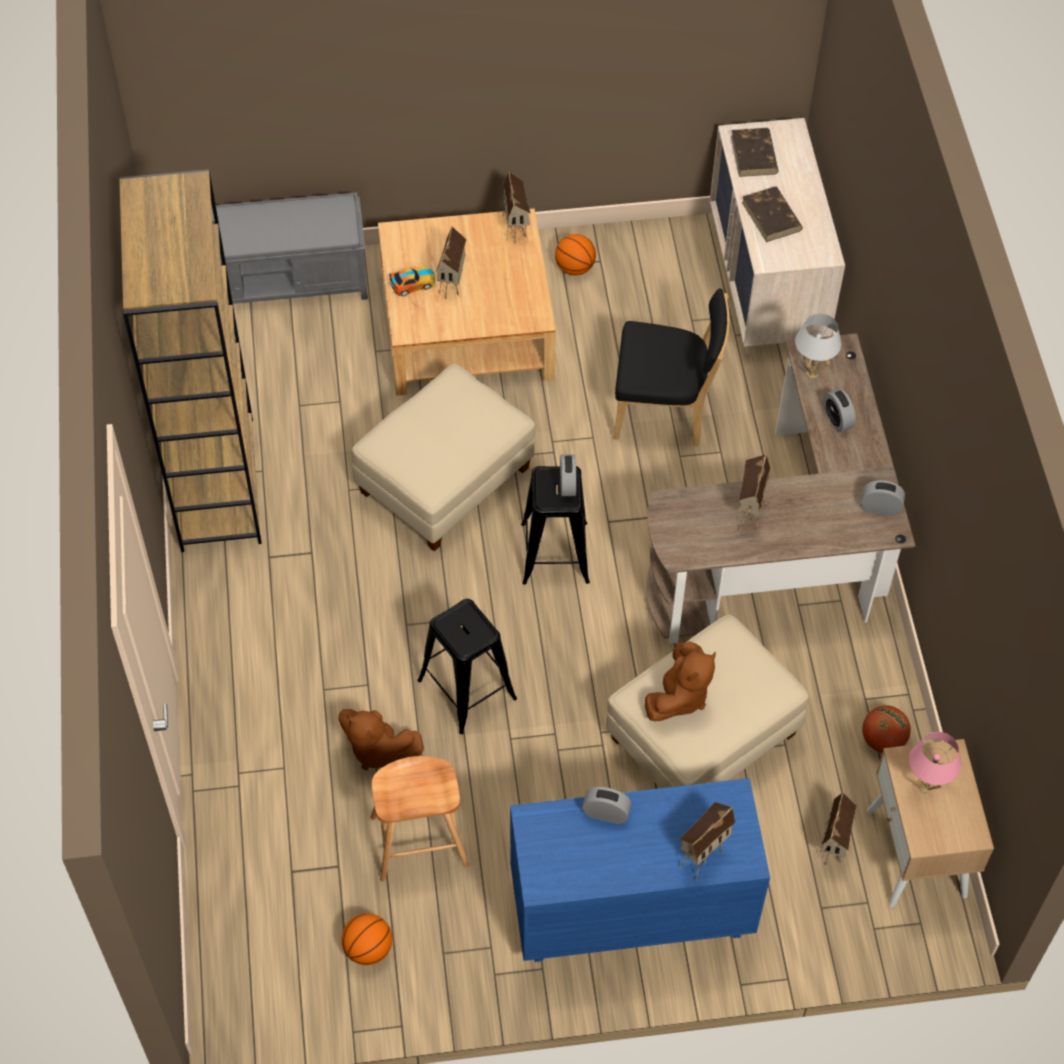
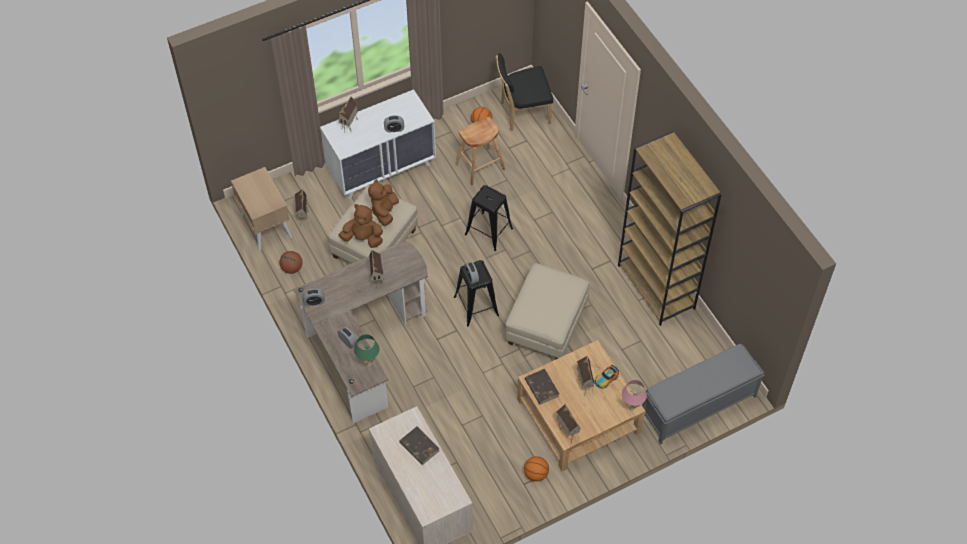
camera: 160 degrees right, 0 degrees up
brown plush toy [338,709,424,770] -> brown plush toy moved to [339,204,383,248]
blue dresser [510,778,770,962] -> white dresser [320,89,436,199]
black chair [614,288,730,447] -> black chair moved to [496,53,553,131]
brown book [731,128,778,177] -> brown book moved to [525,369,559,405]
white table lamp [795,313,841,379] -> green table lamp [354,335,379,366]
pink table lamp [909,732,961,793] -> pink table lamp moved to [622,380,647,411]

